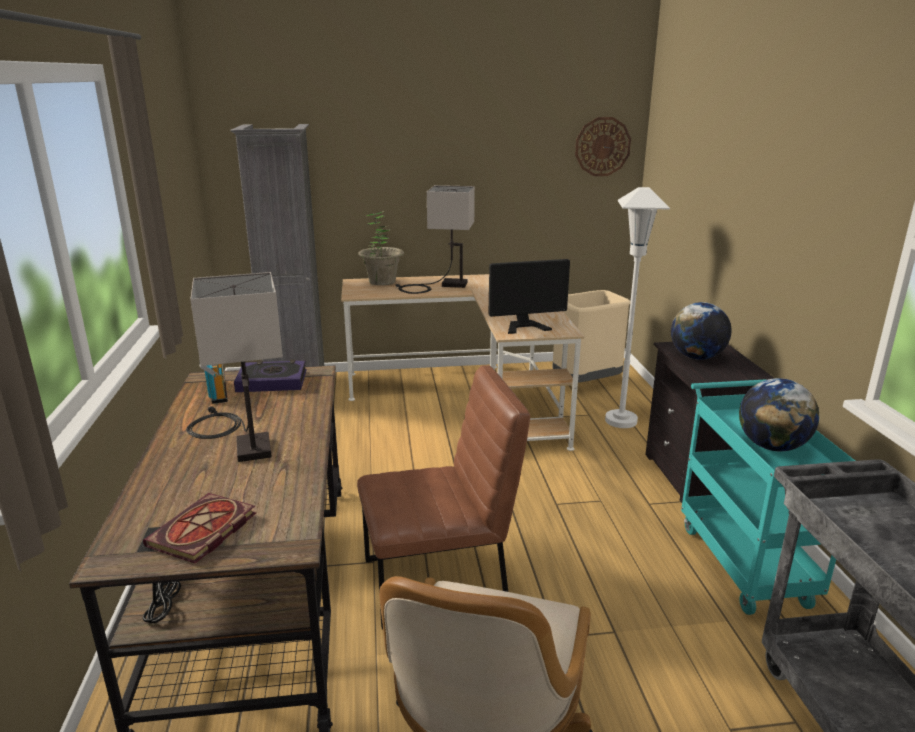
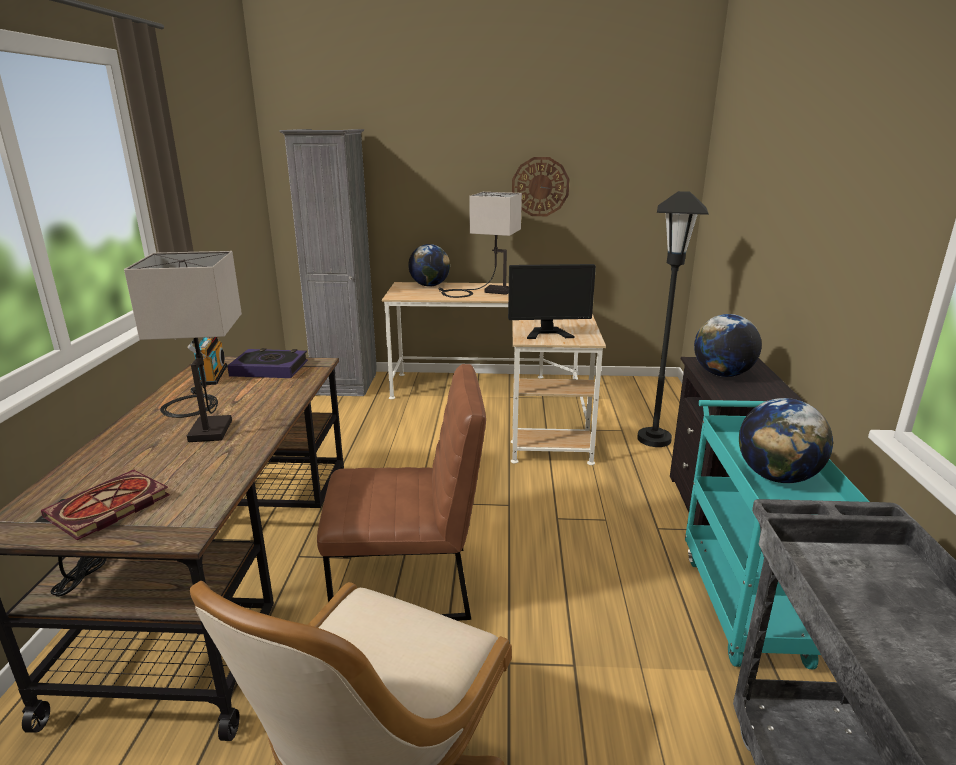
camera: 10 degrees right, 0 degrees up
potted plant [358,211,404,285] -> globe [408,244,450,287]
beige trash can [552,290,631,383] -> none
wall clock [575,117,631,176] -> wall clock moved to [512,157,570,216]
white floor lamp [605,187,670,428] -> black floor lamp [637,191,709,447]

